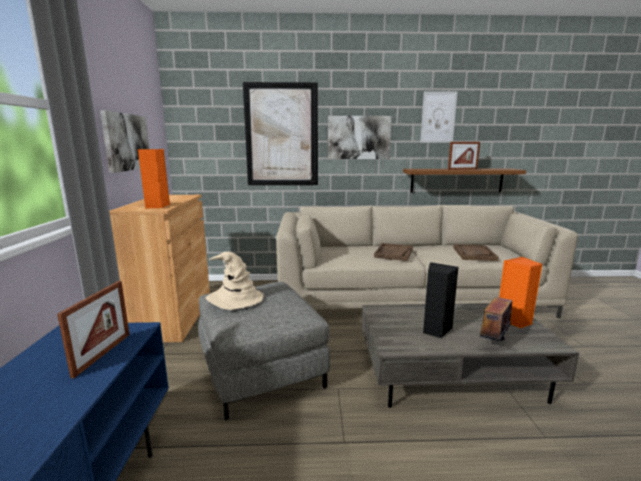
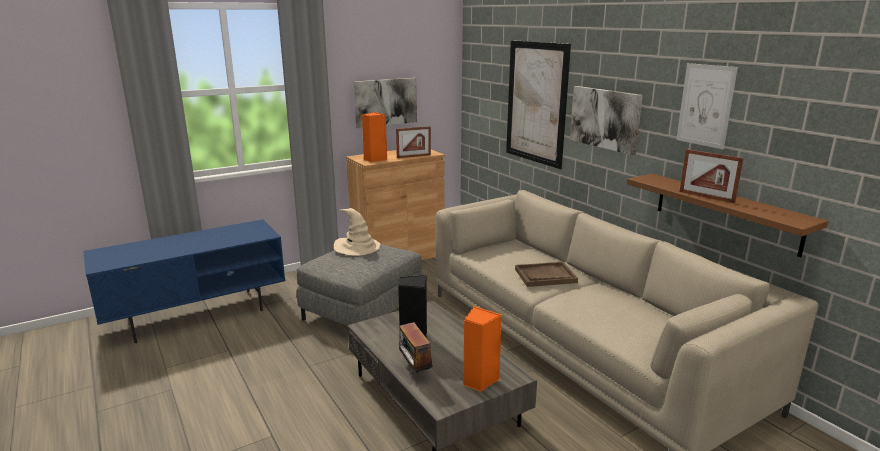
camera: 60 degrees right, 5 degrees up
picture frame [57,281,130,379] -> picture frame moved to [396,126,431,158]
brown tray [453,244,499,261] -> none
radio [476,288,512,341] -> radio turned 120 degrees counterclockwise [399,322,433,373]

